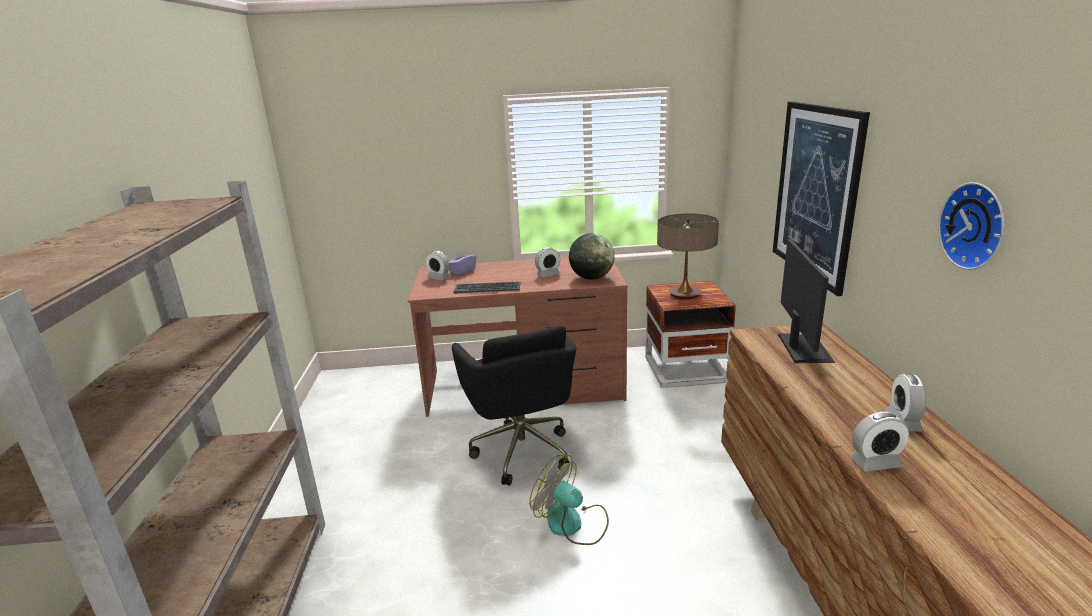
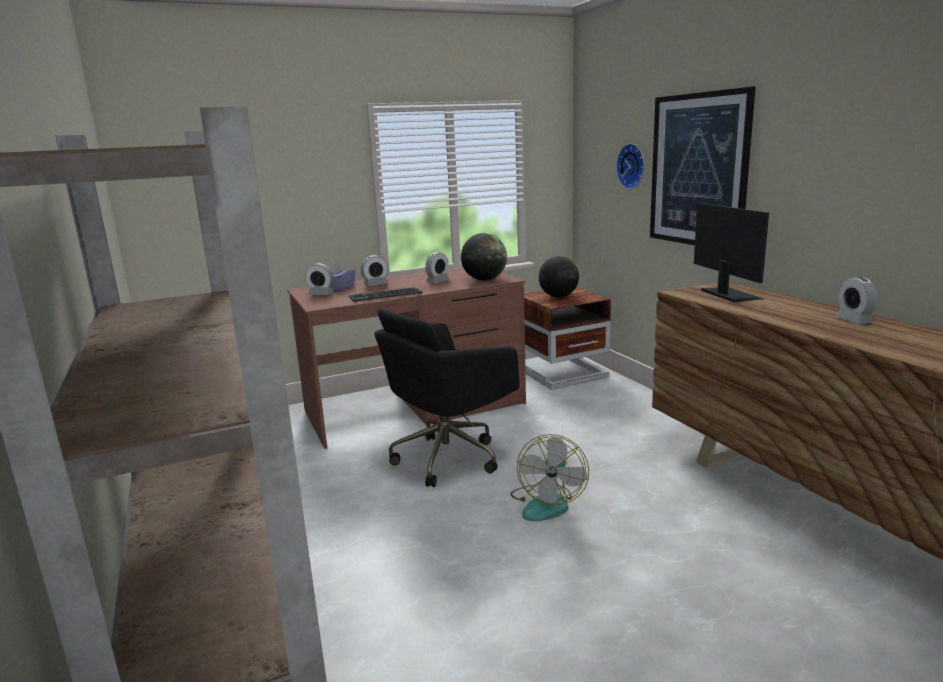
camera: 20 degrees left, 5 degrees down
black office chair [452,326,576,486] -> black office chair turned 90 degrees clockwise [375,308,520,487]
fan [529,455,609,545] -> fan turned 90 degrees counterclockwise [510,434,589,521]
table lamp [657,214,719,300] -> globe [539,256,579,298]
alarm clock [850,412,909,472] -> alarm clock moved to [361,255,388,286]
wall clock [938,182,1004,270] -> wall clock moved to [616,143,644,190]

